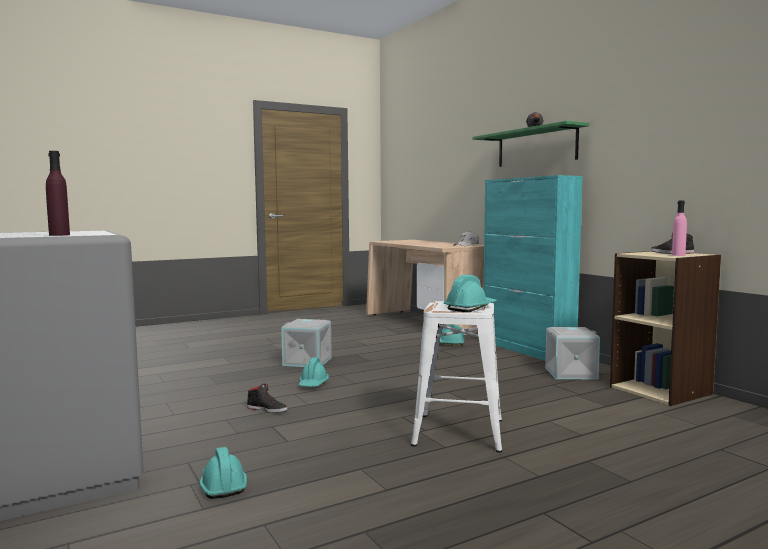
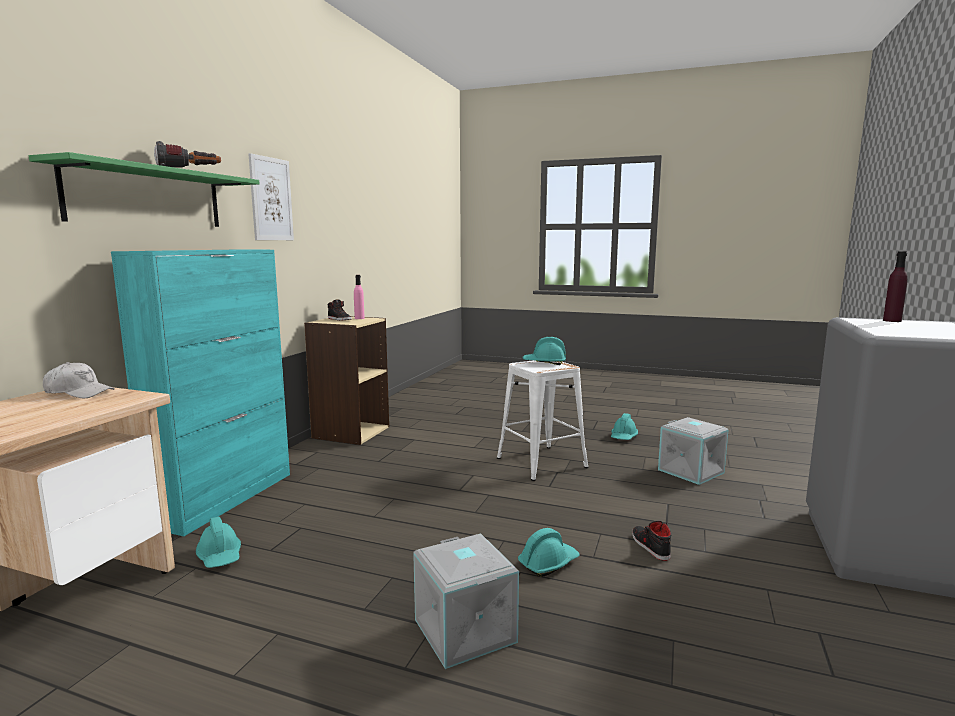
camera: 130 degrees left, 5 degrees up
turquoise hard hat [200,447,247,499] -> turquoise hard hat moved to [611,413,638,440]
grey storage box [545,327,600,379] -> grey storage box moved to [658,417,729,485]
none -> picture [249,153,294,240]

